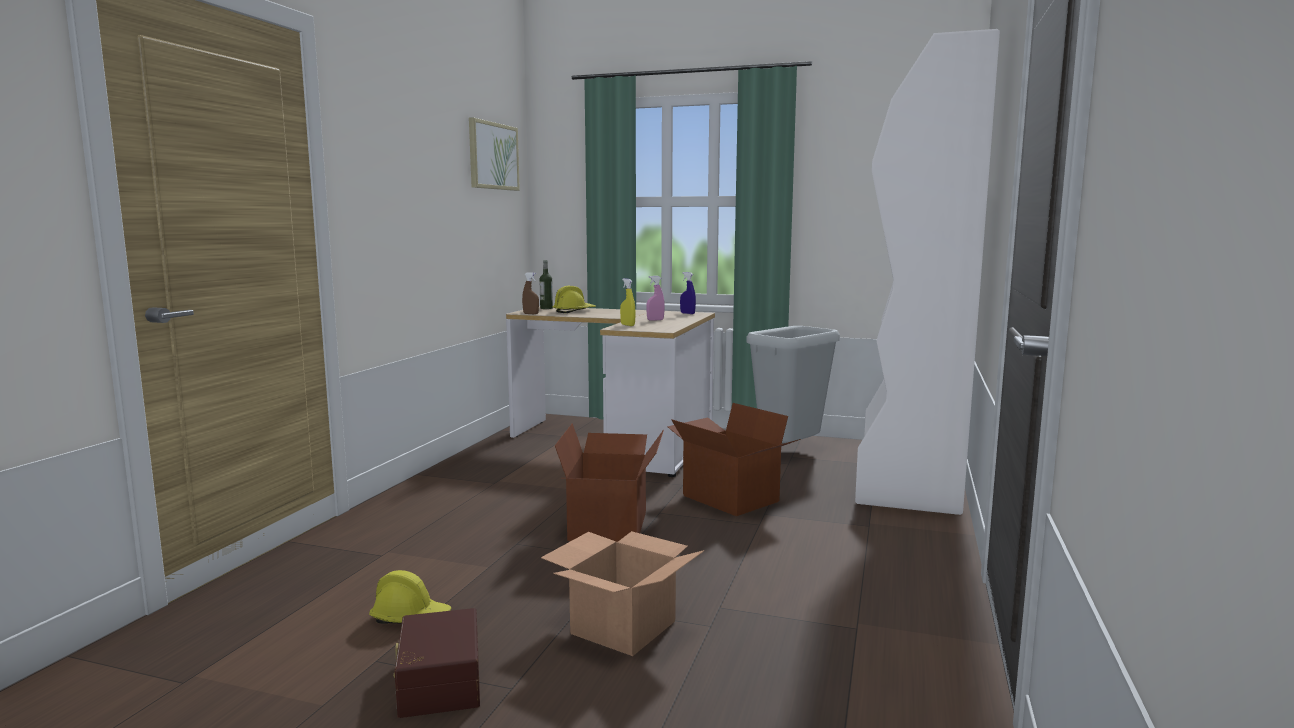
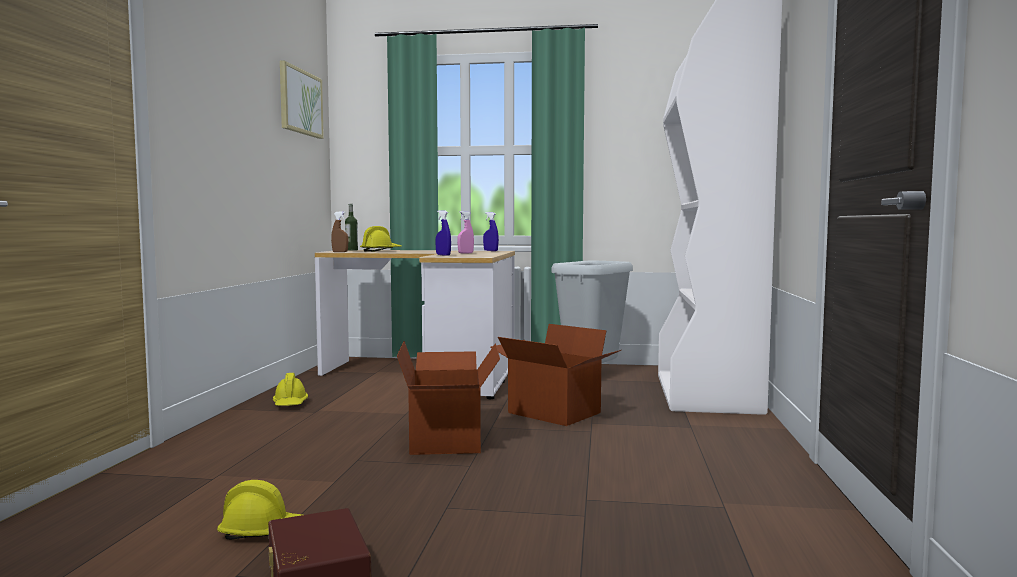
camera: 10 degrees left, 5 degrees down
cardboard box [541,531,705,656] -> none
yellow spray bottle [620,278,636,326] -> blue spray bottle [436,210,451,256]
none -> yellow hard hat [273,373,308,406]

